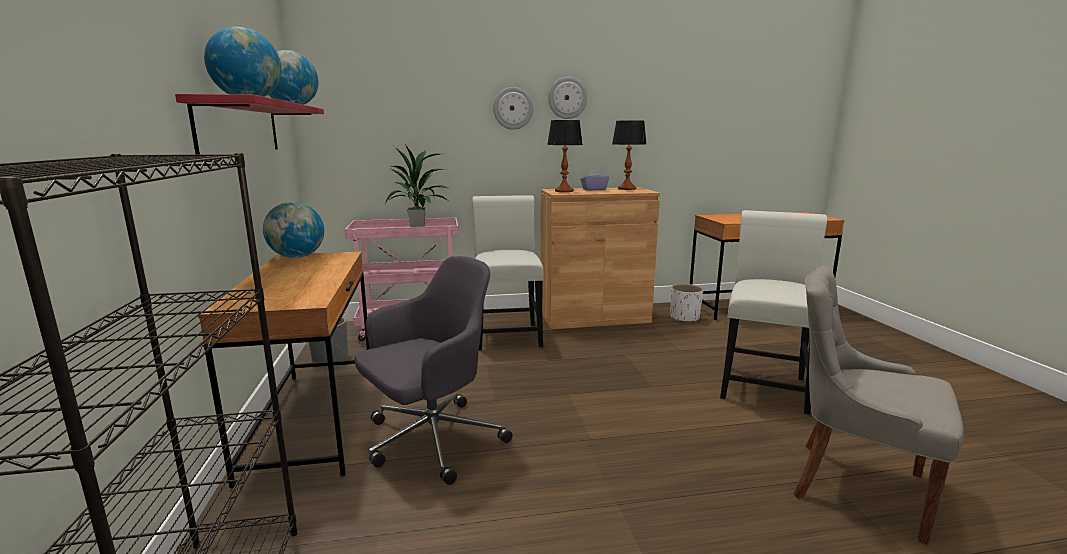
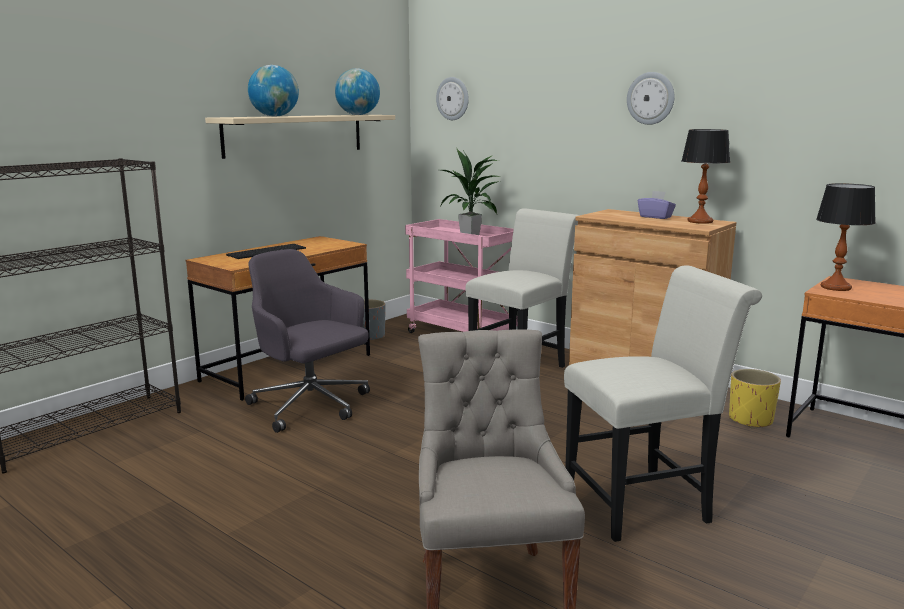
camera: 50 degrees right, 0 degrees up
red shelf [175,94,324,157] -> beige shelf [205,115,395,159]
globe [263,202,324,258] -> none
grey office chair [354,256,512,485] -> grey office chair turned 150 degrees counterclockwise [245,249,370,433]
wall clock [493,87,534,130] -> wall clock moved to [436,77,469,120]
table lamp [547,120,583,192] -> table lamp moved to [816,183,876,291]
white planter [670,284,703,322] -> yellow planter [729,369,781,429]
none -> keyboard [226,244,306,259]

